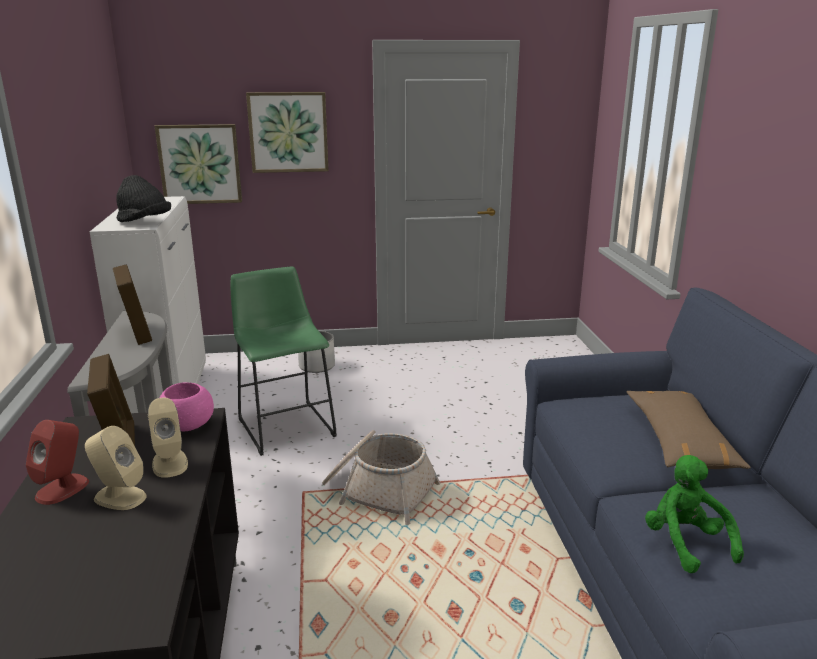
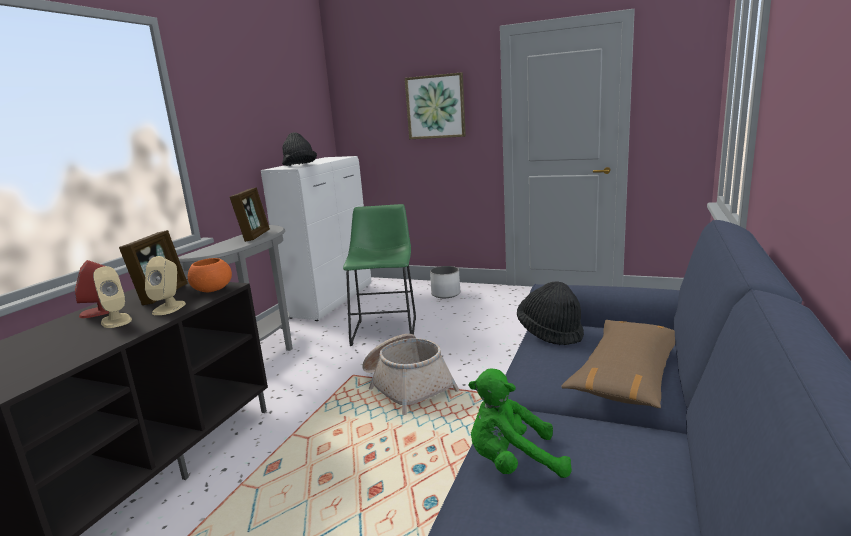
camera: 30 degrees right, 5 degrees down
picture [155,124,242,204] -> none
pink bowl [160,382,214,431] -> orange bowl [188,258,232,292]
green plush toy [645,455,744,573] -> green plush toy turned 105 degrees counterclockwise [469,368,572,478]
none -> black hat [517,281,584,345]

